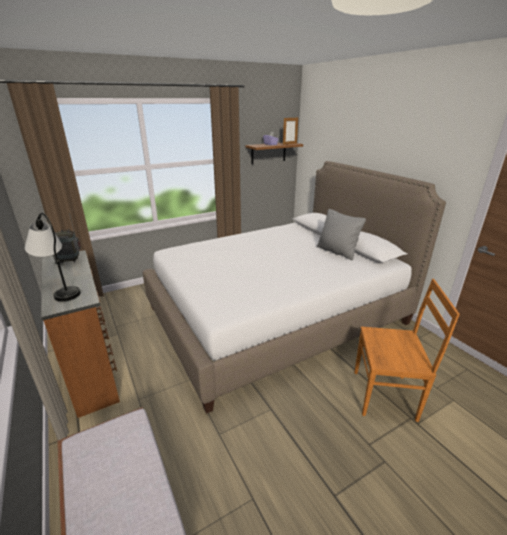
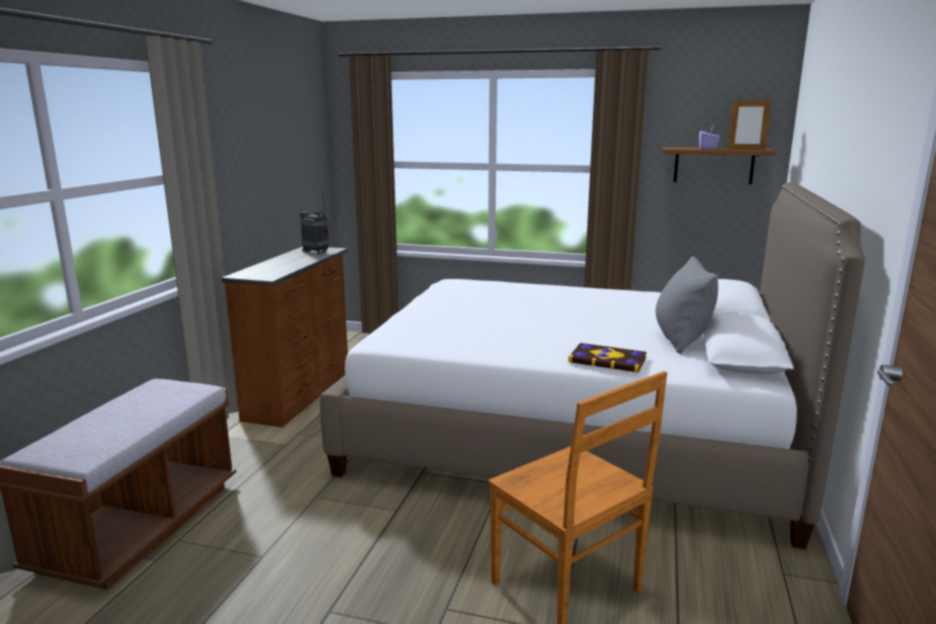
camera: 45 degrees right, 10 degrees down
table lamp [25,213,81,302] -> none
none -> book [568,343,647,373]

